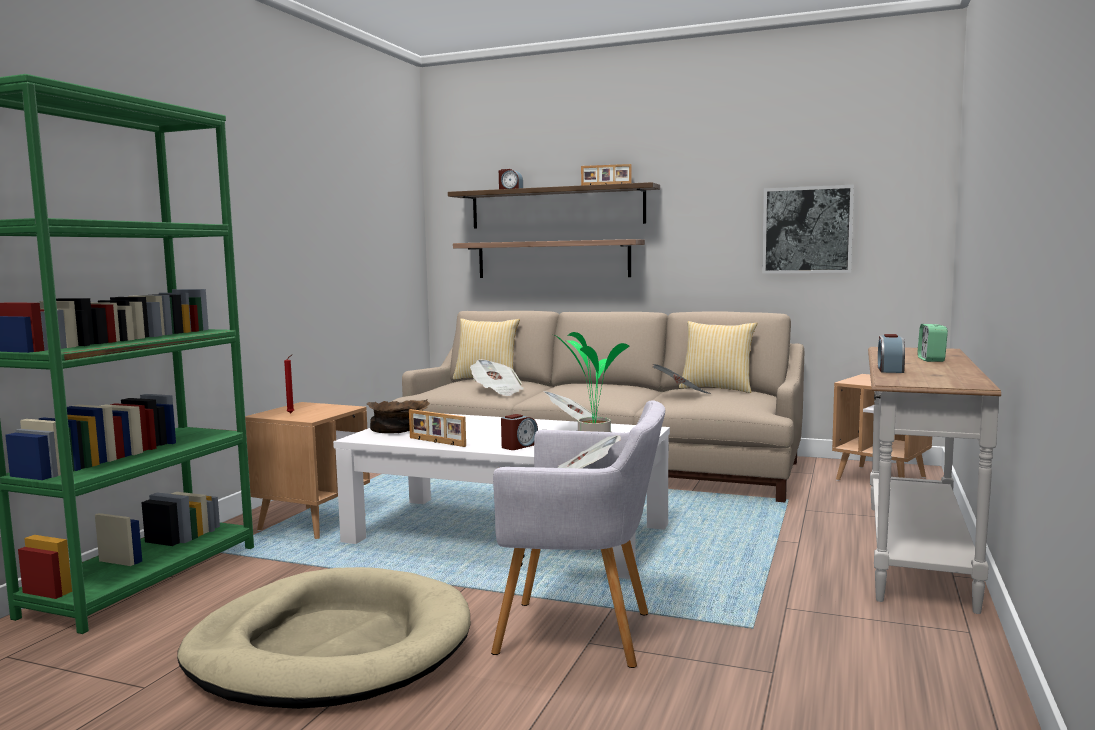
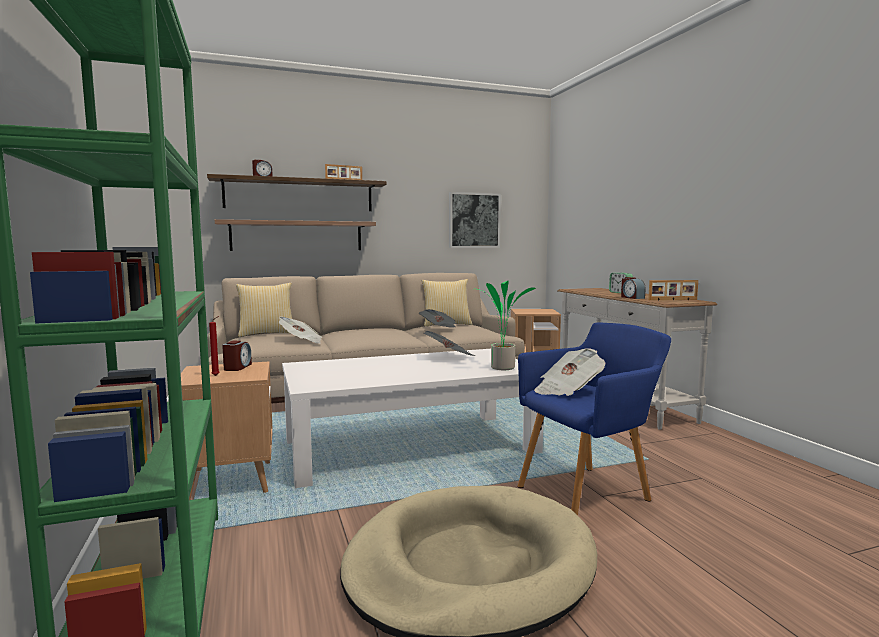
camera: 40 degrees left, 0 degrees up
brown bowl [367,399,429,433] -> none
picture frame [409,409,466,447] -> picture frame moved to [648,280,698,300]
grey armchair [491,400,665,668] -> blue armchair [517,322,671,515]
alarm clock [501,414,538,450] -> alarm clock moved to [222,341,252,371]

